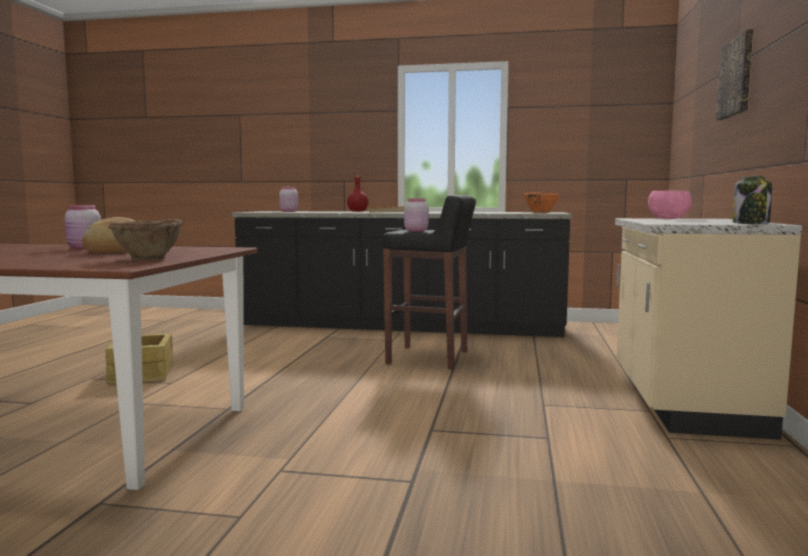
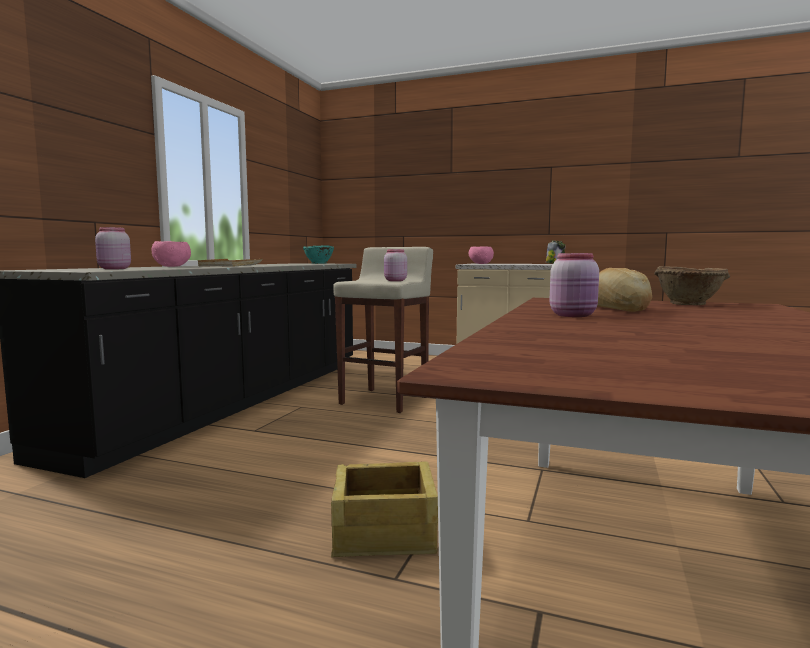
camera: 80 degrees left, 0 degrees up
red bottle [347,174,368,212] -> pink bowl [152,241,191,267]
black stool [382,195,476,370] -> beige stool [333,247,433,413]
orange bowl [524,192,560,213] -> turquoise bowl [303,245,334,264]
picture [716,29,754,120] -> none

